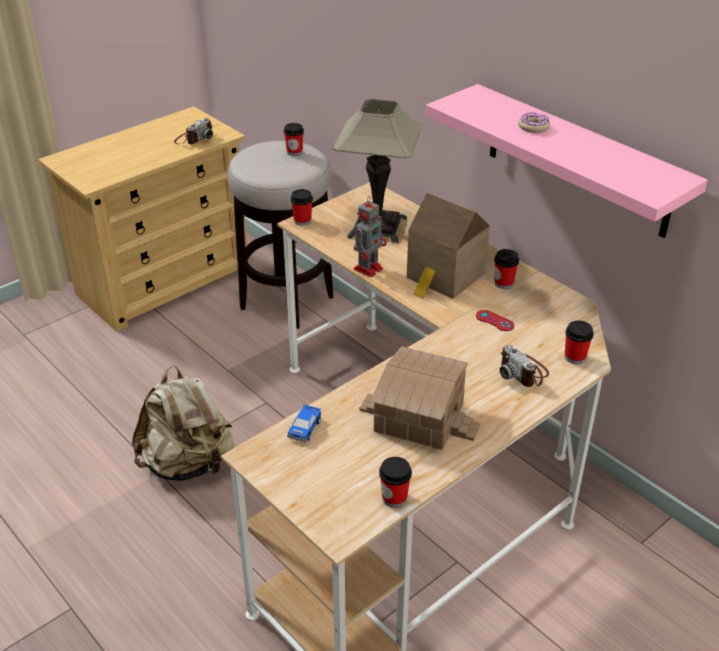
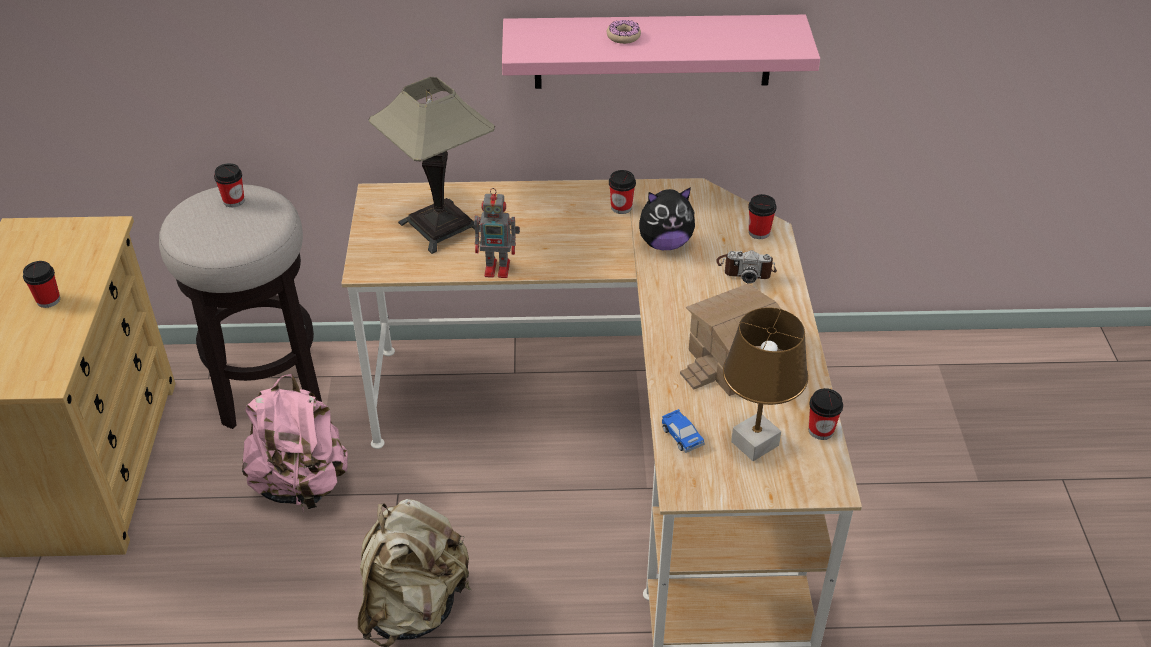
camera: 50 degrees left, 5 degrees up
camera [174,118,213,144] -> none
cup [290,189,313,226] -> cup moved to [23,261,60,308]
toy robot [354,196,387,277] -> toy robot turned 105 degrees clockwise [474,188,520,278]
toy house [407,193,490,299] -> none
red game controller [476,310,514,331] -> plush toy [639,187,695,250]
none -> pink backpack [242,374,348,510]
none -> brown table lamp [723,307,808,461]

